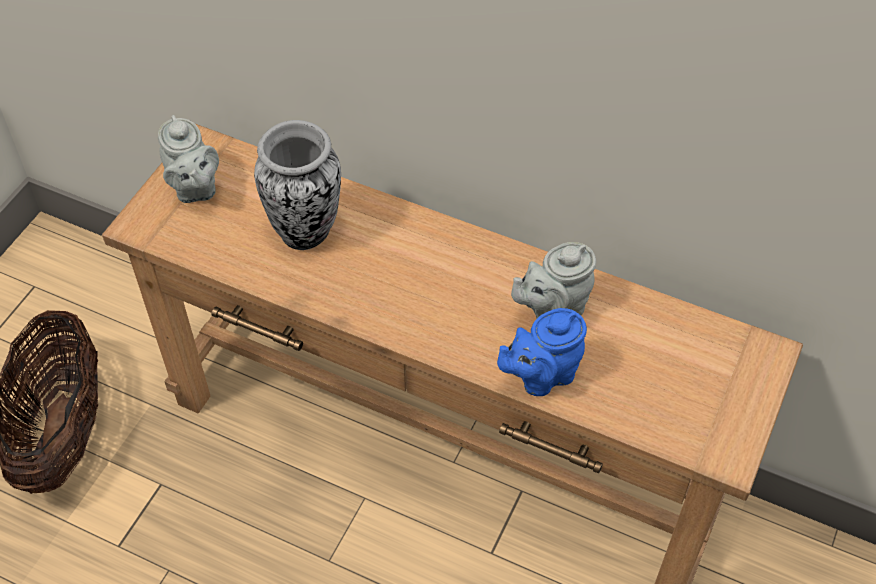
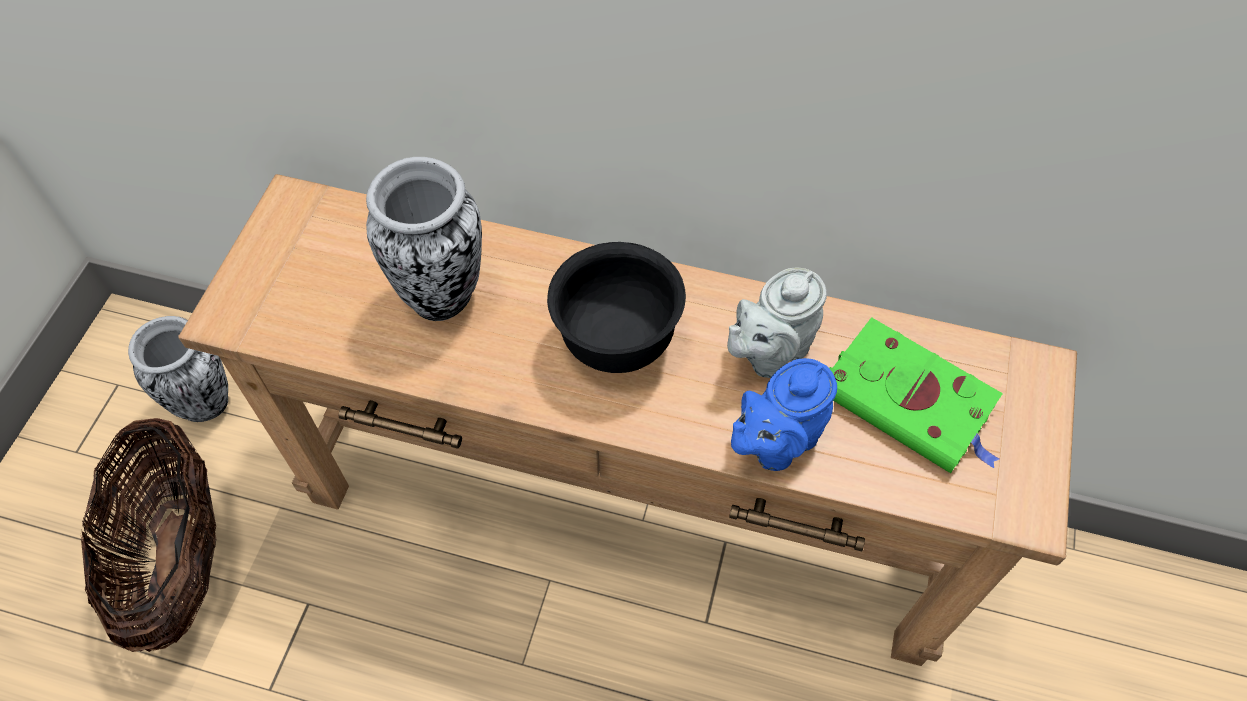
camera: 10 degrees left, 5 degrees up
grey teapot [158,115,219,203] -> none
none -> vase [128,316,228,422]
none -> black bowl [547,242,686,373]
none -> green book [829,317,1003,473]

